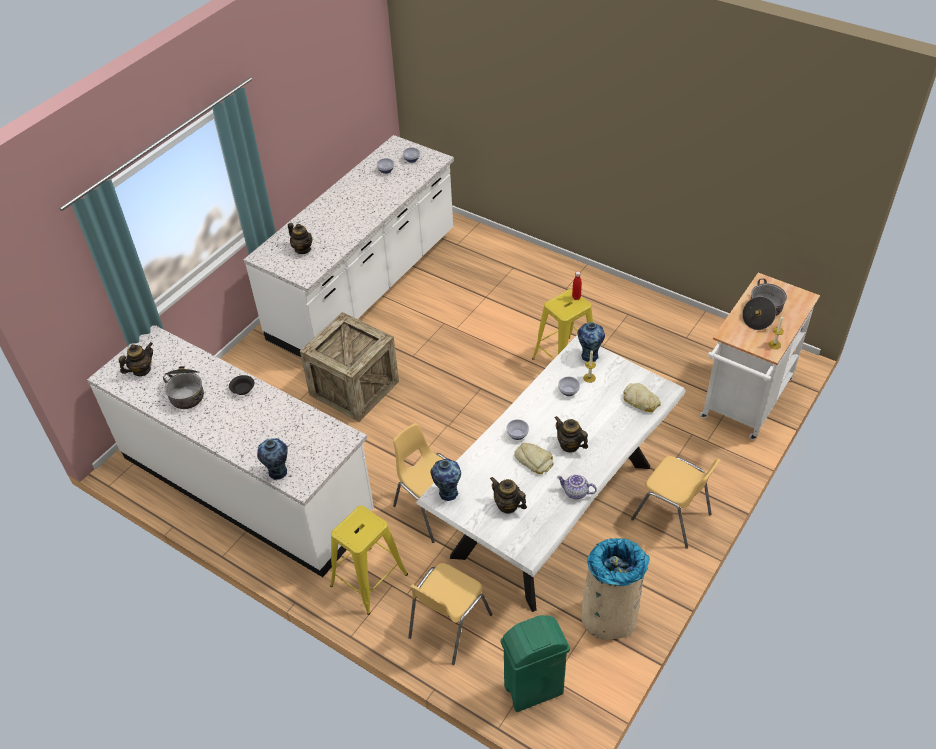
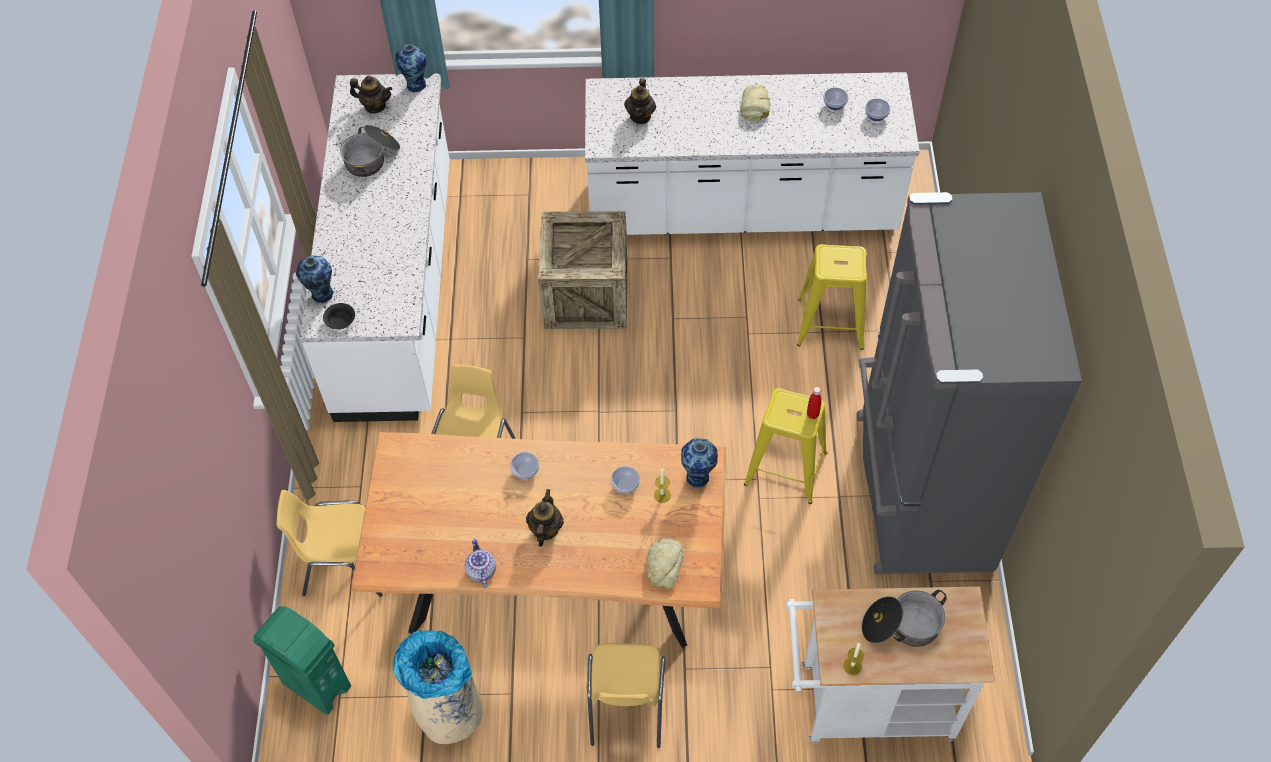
camera: 55 degrees right, 10 degrees up
black bowl [229,375,254,395] -> black bowl moved to [323,303,355,329]
yellow stool [330,506,408,615] -> yellow stool moved to [797,244,867,350]
white dining table [416,335,686,612] -> brown dining table [351,432,726,648]
vase [430,459,461,501] -> vase moved to [396,44,427,92]
teapot [490,477,527,514] -> none
bread [514,443,553,474] -> bread moved to [740,84,770,121]
none -> grey fridge [856,192,1082,574]

